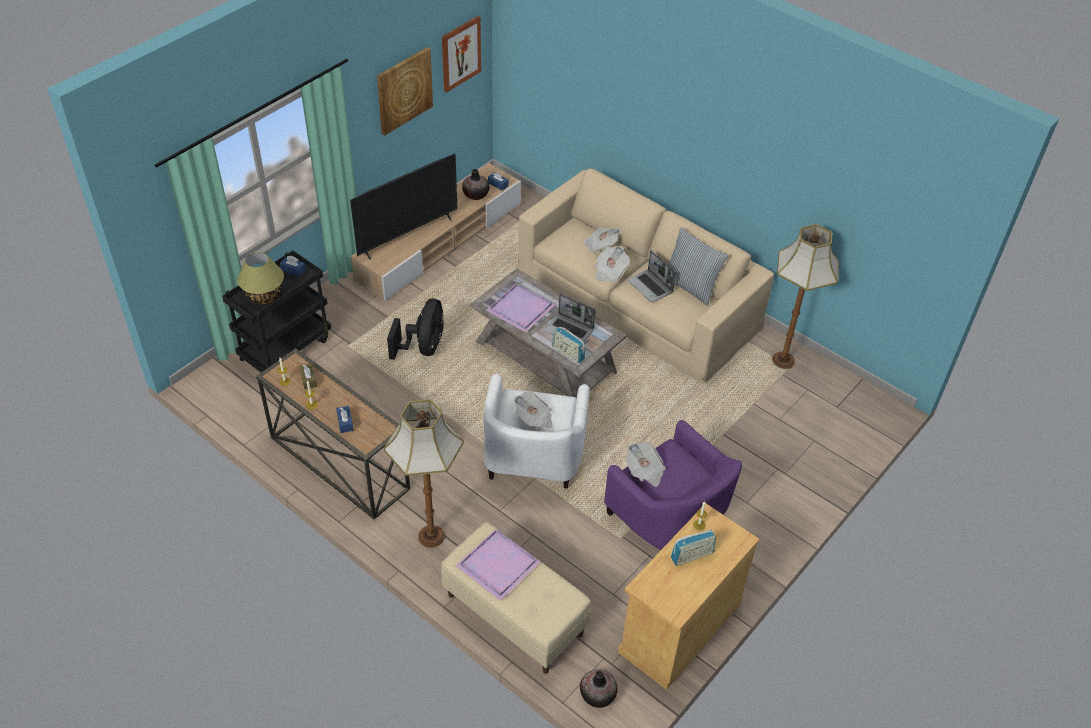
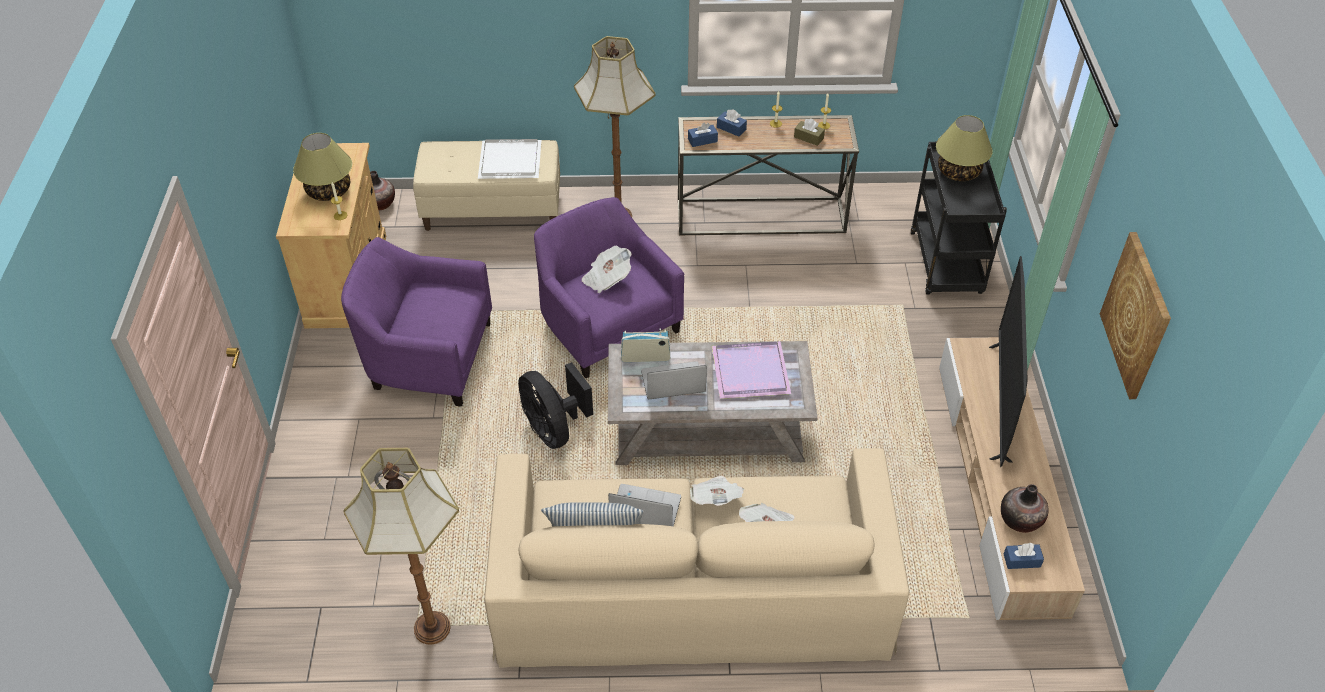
camera: 140 degrees right, 0 degrees up
blue tissue box [280,256,306,277] -> blue tissue box moved to [688,123,718,147]
black fan [387,299,444,360] -> black fan moved to [518,362,593,449]
picture [442,16,481,93] -> none
purple tray [456,529,540,601] -> white tray [478,139,541,179]
white armchair [483,374,590,488] -> purple armchair [534,197,684,378]
newspaper [626,442,666,487] -> none
radio [671,529,716,566] -> table lamp [293,133,352,201]

